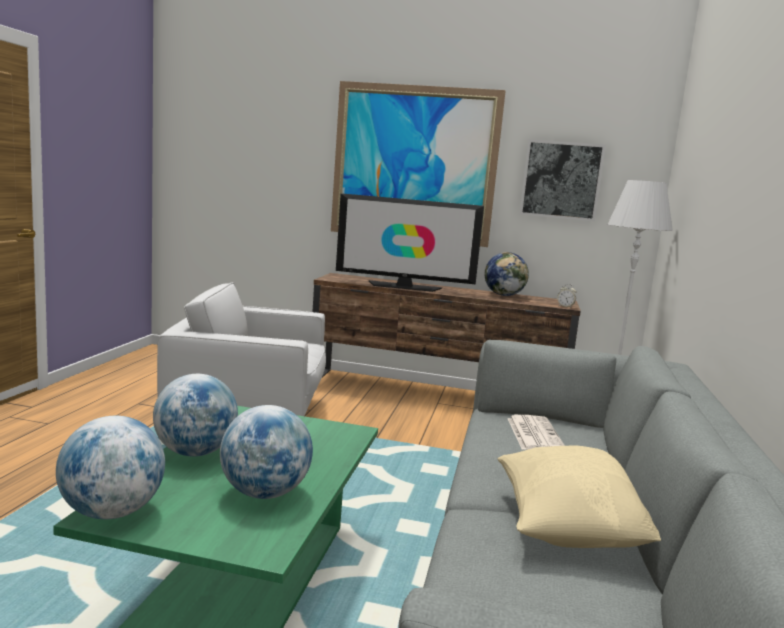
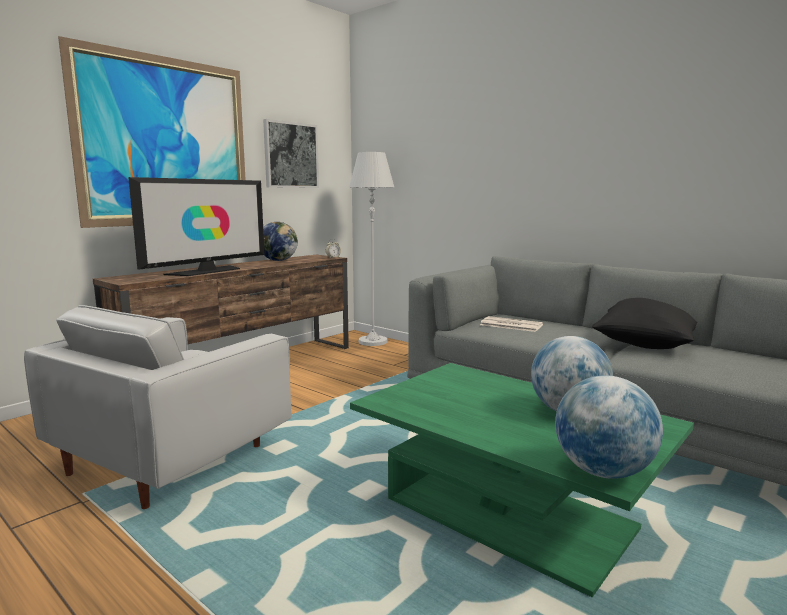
camera: 60 degrees left, 0 degrees up
globe [153,374,238,457] -> none
beige pillow [497,445,661,548] -> black pillow [592,298,697,349]

